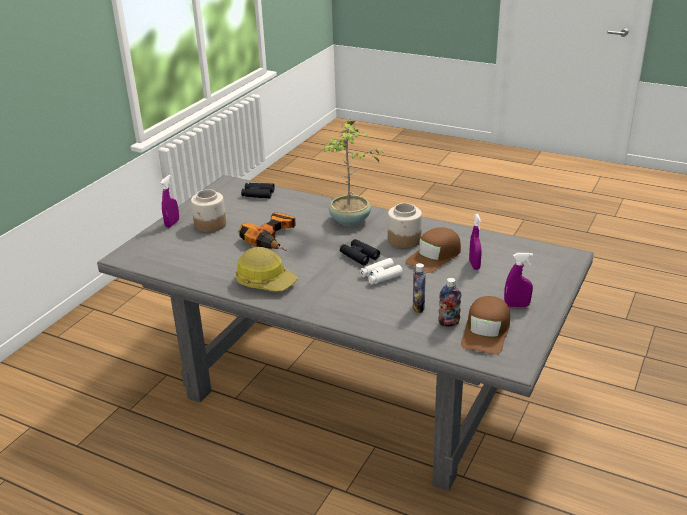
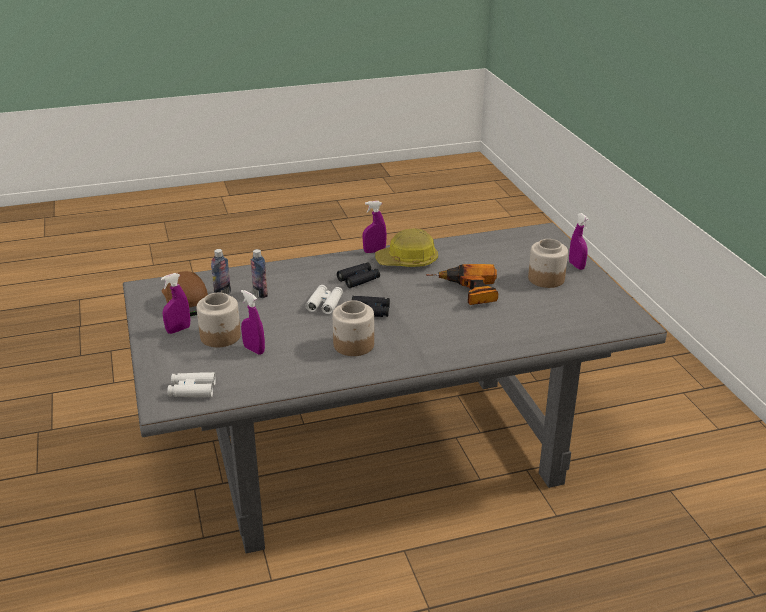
camera: 135 degrees right, 0 degrees up
black binoculars [241,183,275,198] -> black binoculars moved to [337,262,380,288]
potted plant [324,119,384,226] -> none
brown cap [405,227,461,273] -> none
none -> white binoculars [167,372,216,397]
none -> jar [197,293,241,347]
none -> purple spray bottle [362,201,387,253]

